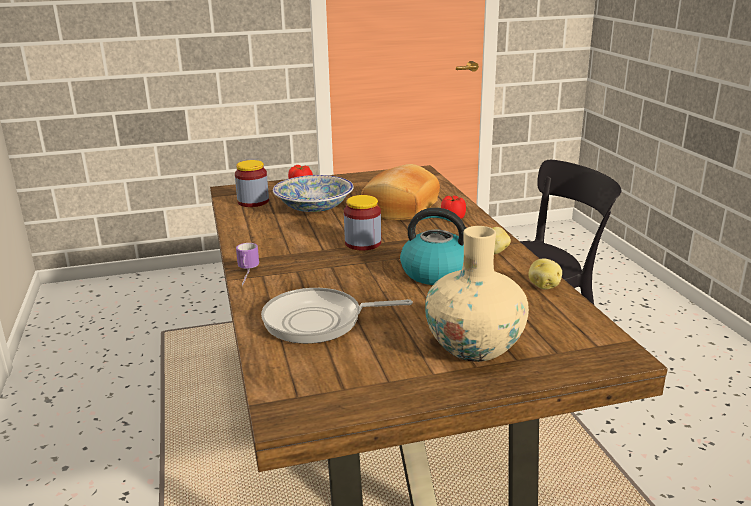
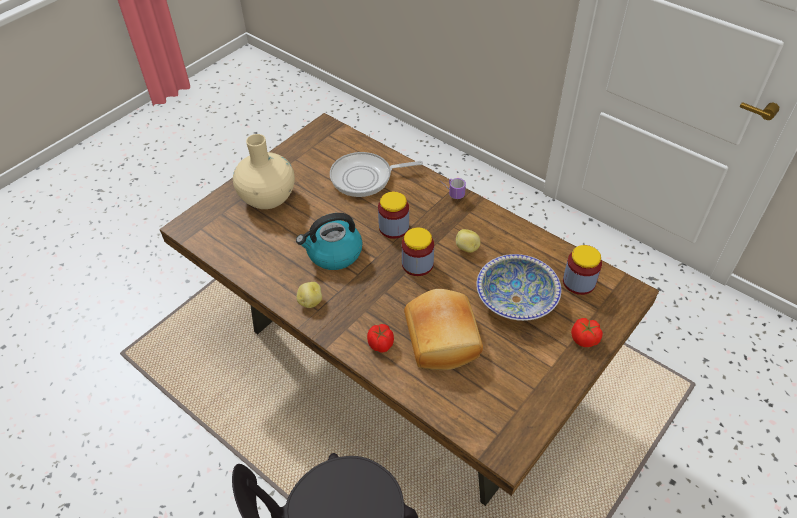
camera: 145 degrees right, 25 degrees up
frying pan [261,288,413,344] -> frying pan turned 150 degrees counterclockwise [330,152,423,197]
potato [528,258,562,290] -> potato moved to [456,229,480,253]
none -> jar [378,192,409,239]

